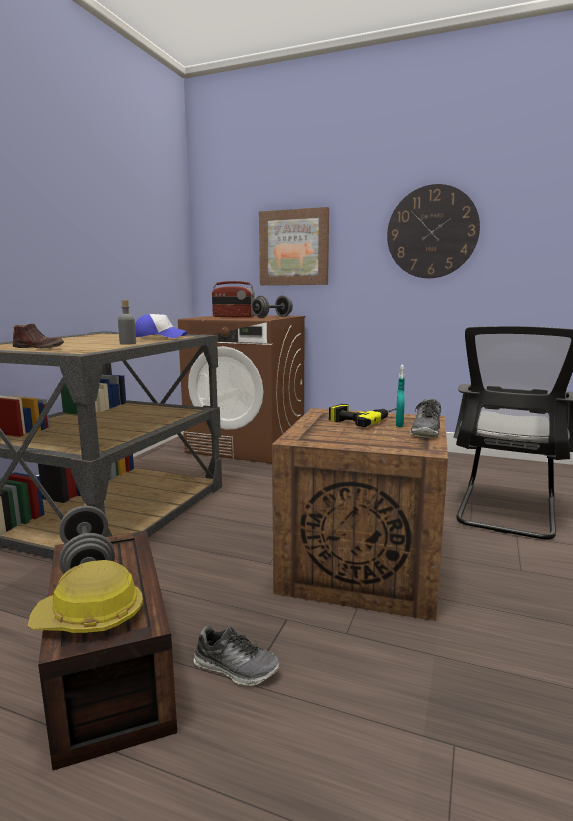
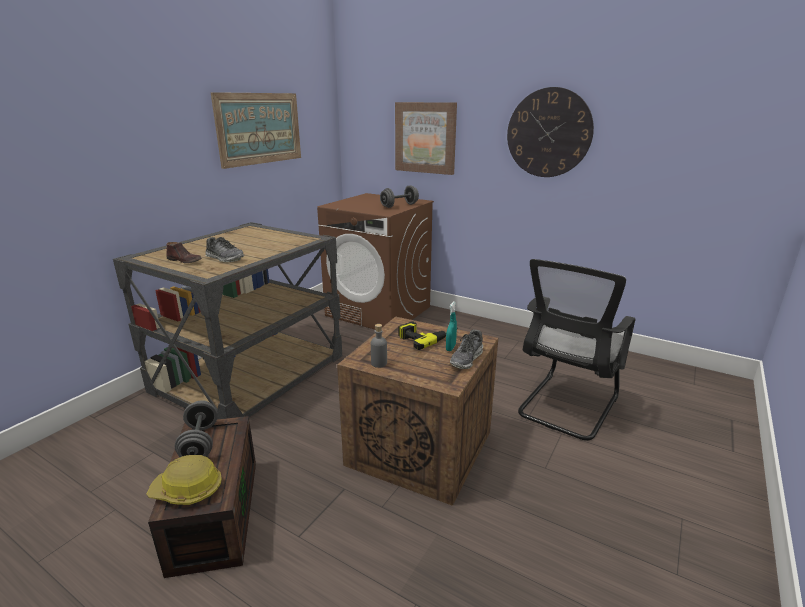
camera: 10 degrees right, 10 degrees up
grey bottle [118,300,136,345] -> grey bottle moved to [371,324,387,368]
cap [135,314,187,338] -> none
shoe [194,626,280,686] -> shoe moved to [205,237,244,262]
radio [212,281,255,317] -> none
none -> picture [211,92,301,169]

